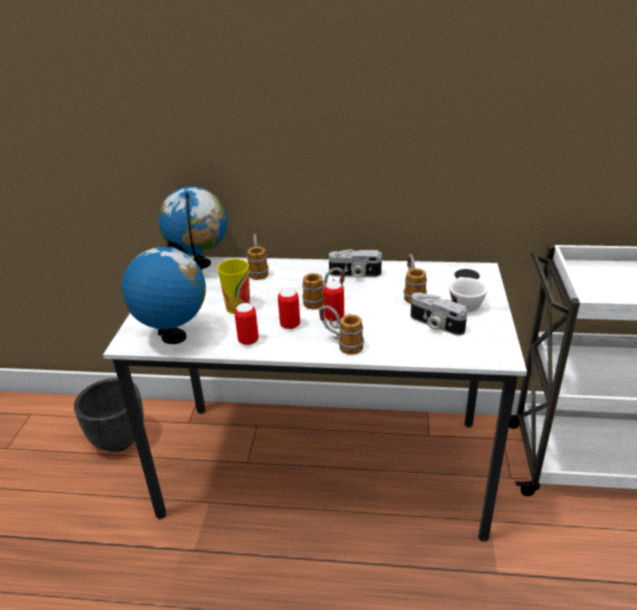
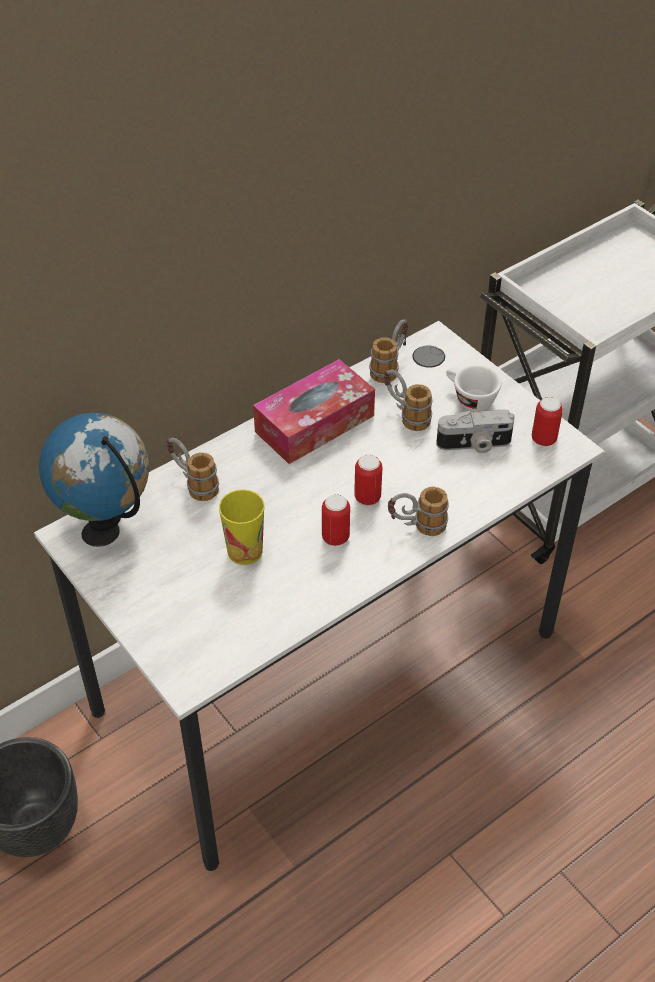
camera: 45 degrees left, 15 degrees up
globe [122,240,206,344] -> none
can [234,303,259,345] -> can moved to [532,397,563,446]
mug [302,267,345,309] -> mug moved to [369,320,408,383]
camera [329,249,382,278] -> tissue box [253,359,375,464]

